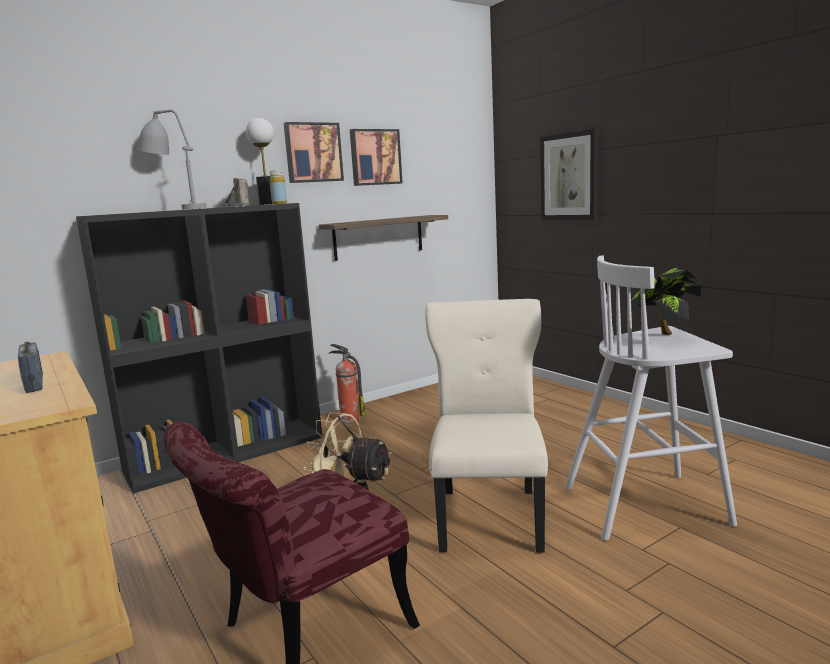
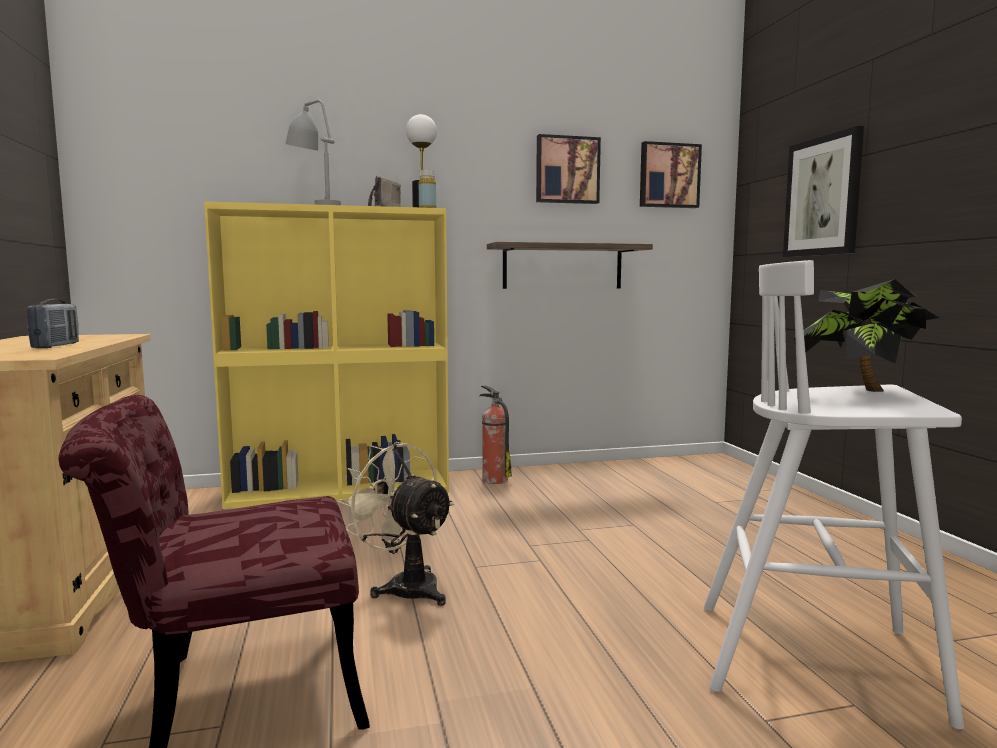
camera: 20 degrees right, 5 degrees down
black bookcase [76,203,322,494] -> yellow bookcase [204,201,449,509]
picture [284,122,344,183] -> picture moved to [640,141,702,208]
beige chair [425,299,548,553] -> none

